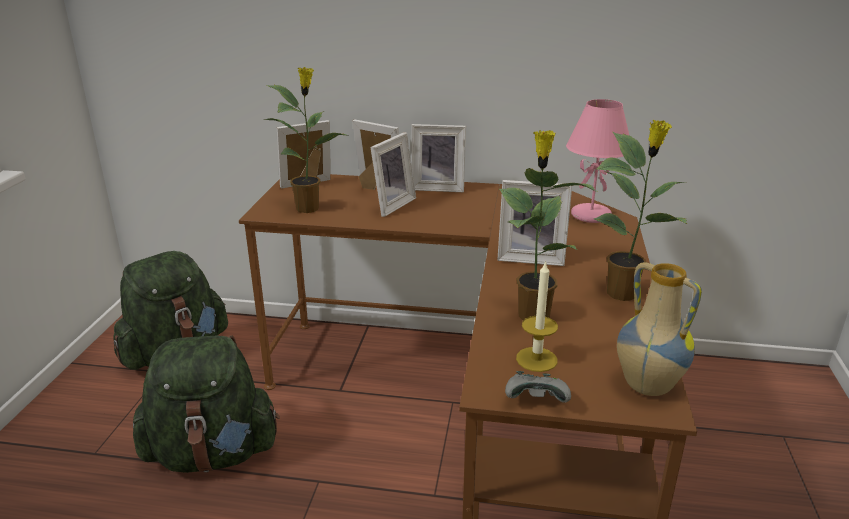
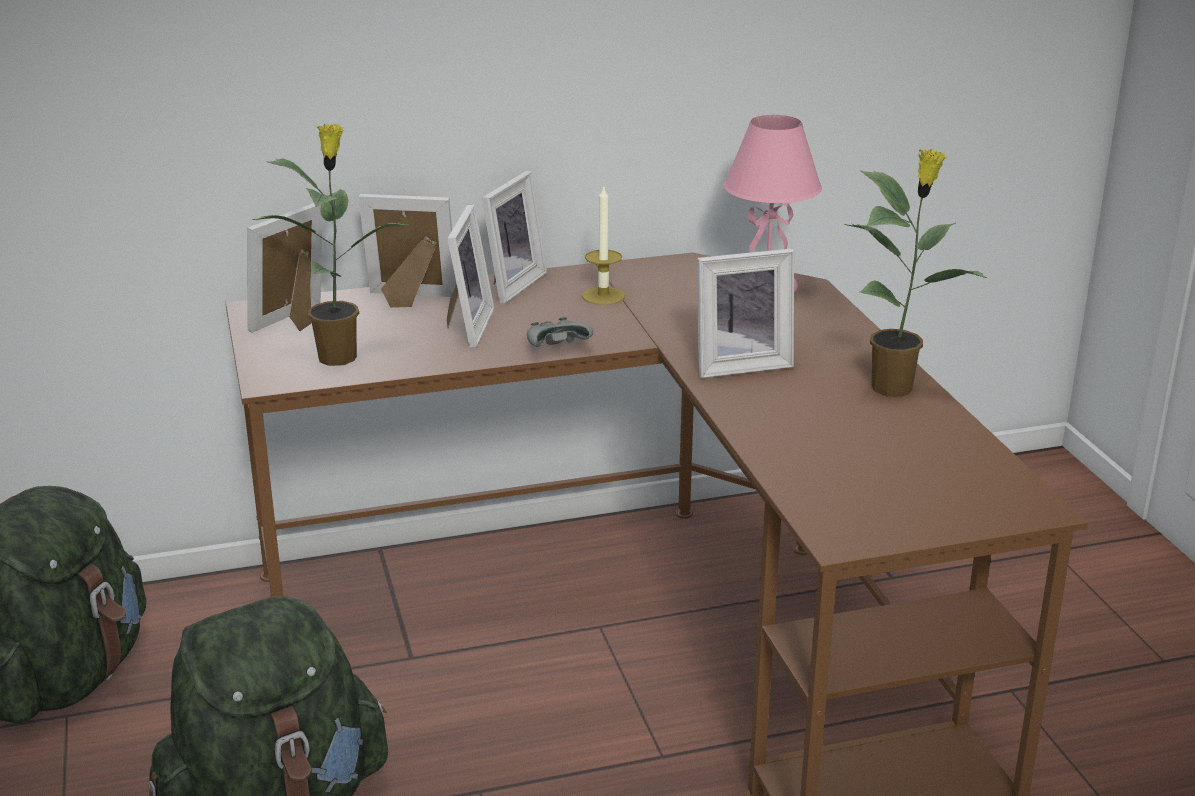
camera: 25 degrees left, 0 degrees up
picture frame [411,124,466,192] -> picture frame turned 45 degrees counterclockwise [482,171,547,304]
potted plant [499,130,598,320] -> none
grey game controller [505,371,571,402] -> grey game controller moved to [527,317,593,347]
candle [516,261,558,372] -> candle moved to [582,186,625,305]
vase [617,262,702,396] -> none

